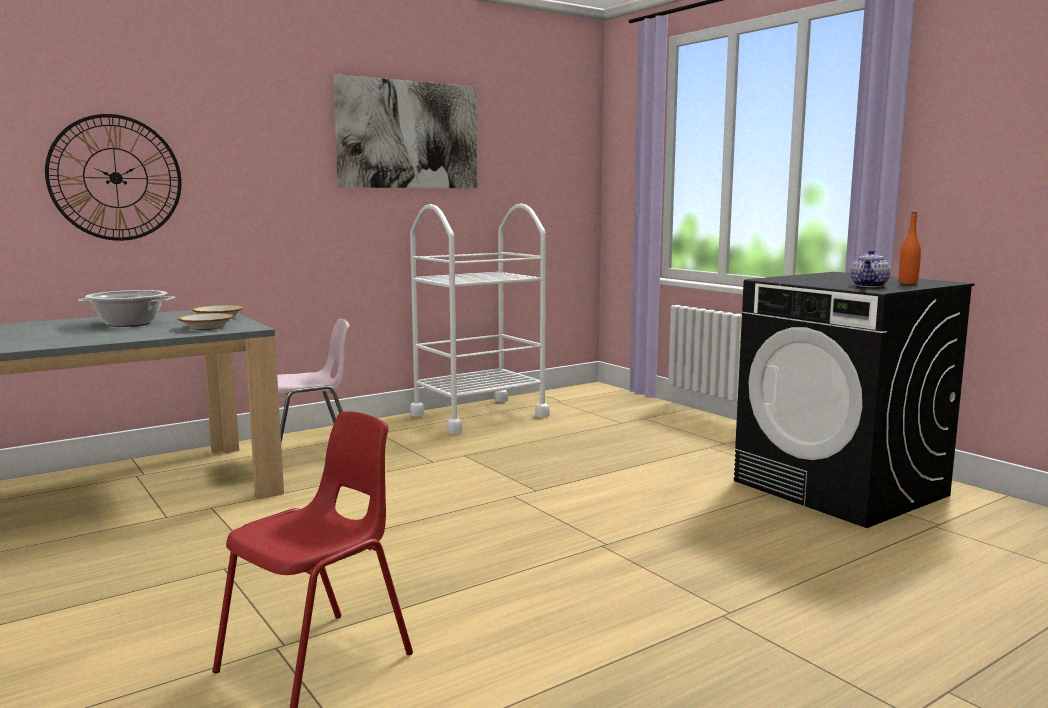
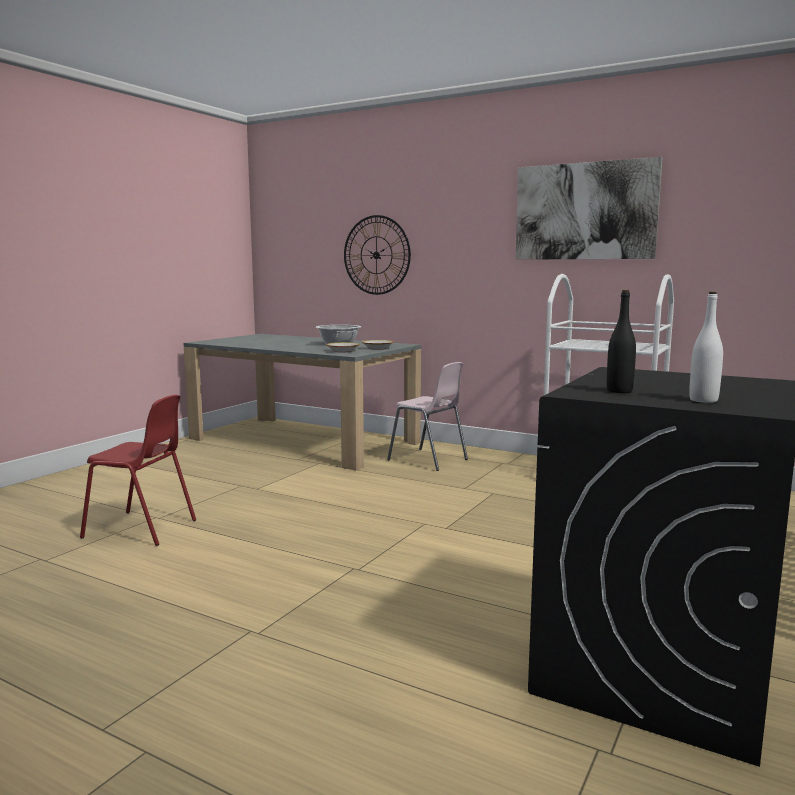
camera: 65 degrees right, 0 degrees up
teapot [850,250,891,287] -> black bottle [607,290,636,393]
orange bottle [899,212,921,284] -> white bottle [689,292,723,403]

